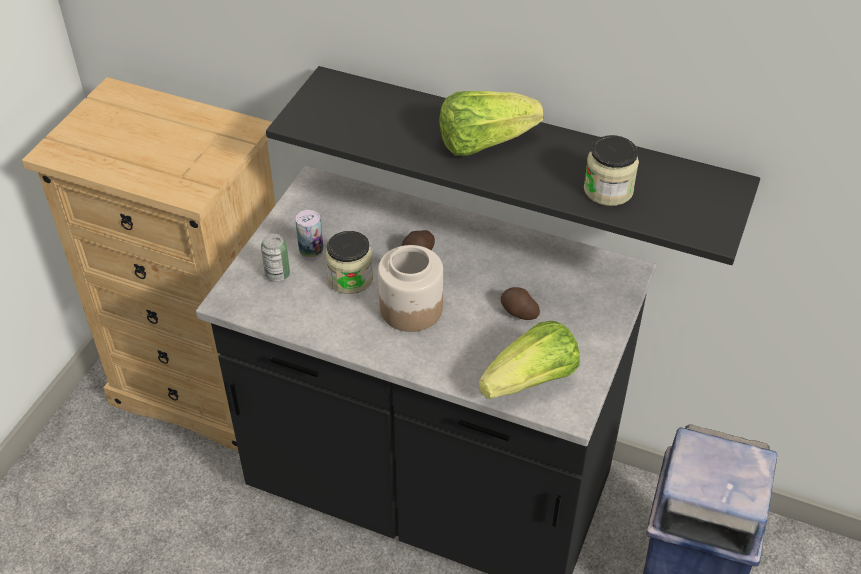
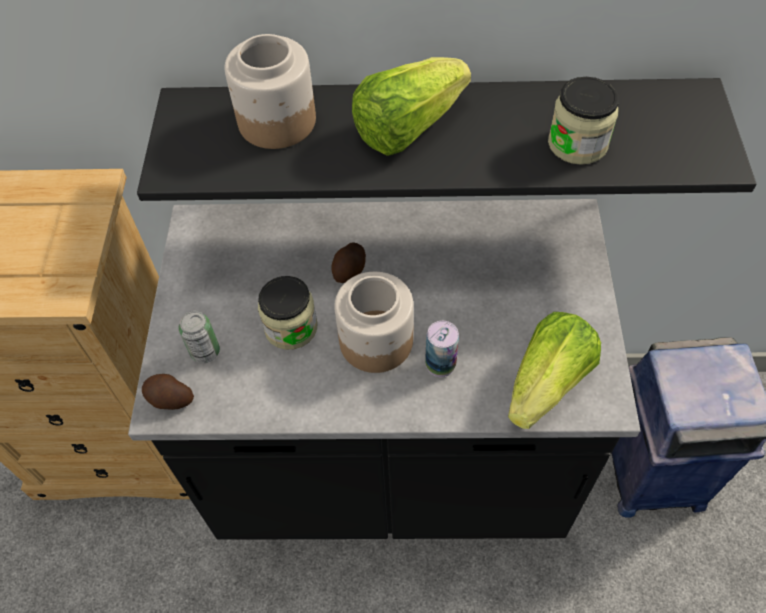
camera: 20 degrees left, 10 degrees up
can [296,210,324,261] -> can moved to [425,321,459,377]
potato [501,287,540,320] -> potato moved to [142,374,194,410]
none -> jar [224,34,316,149]

